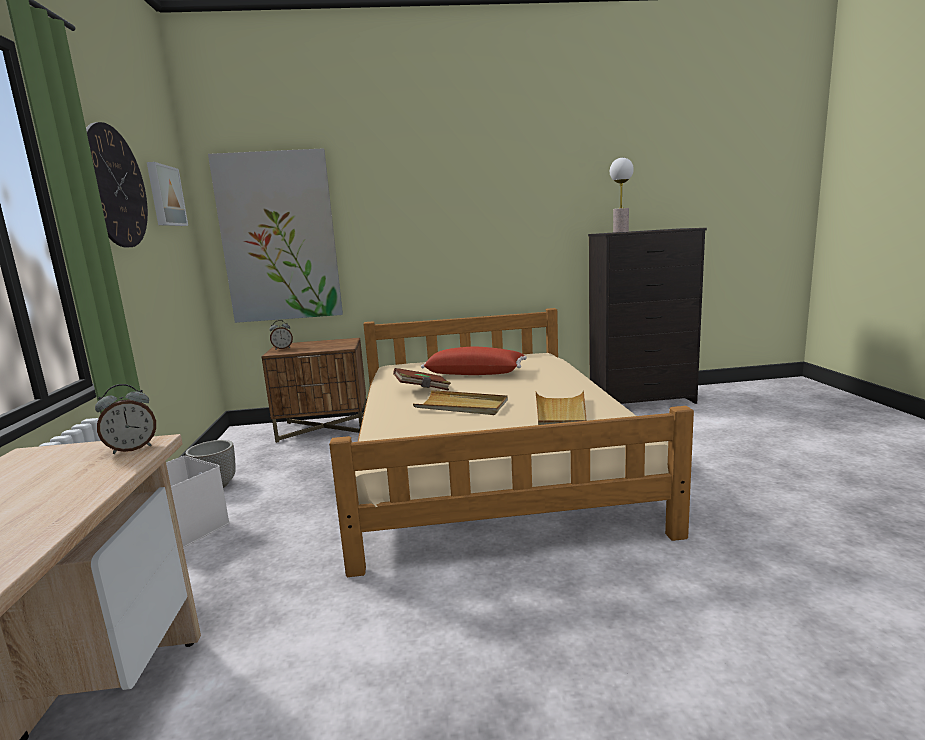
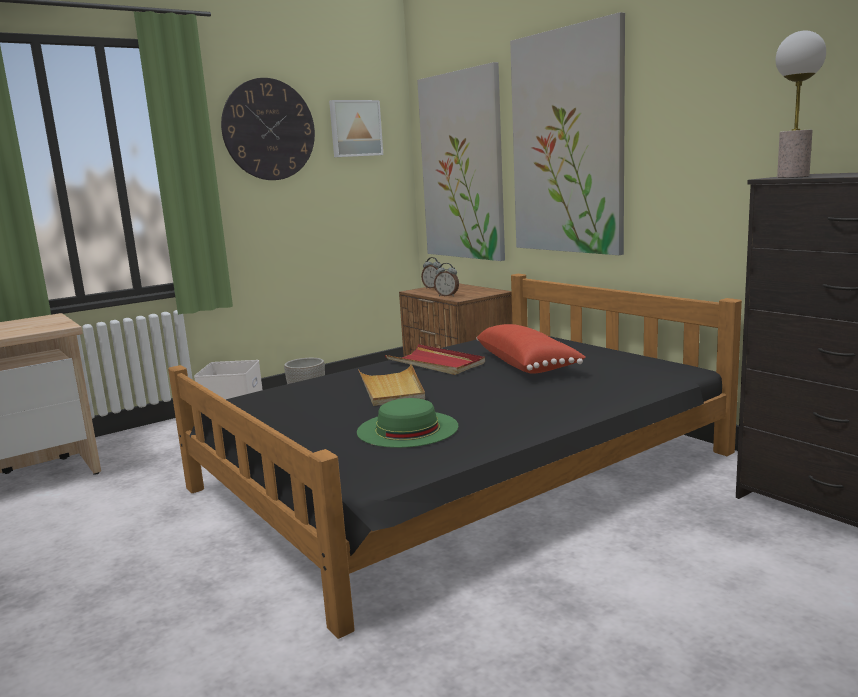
camera: 60 degrees right, 0 degrees up
alarm clock [95,384,156,454] -> alarm clock moved to [434,263,459,297]
beige bed [329,308,694,577] -> black bed [168,274,742,639]
brown book [393,368,451,391] -> red tray [385,344,485,375]
beige tray [536,391,586,425] -> green hat [357,398,458,448]
none -> picture [510,12,625,255]

